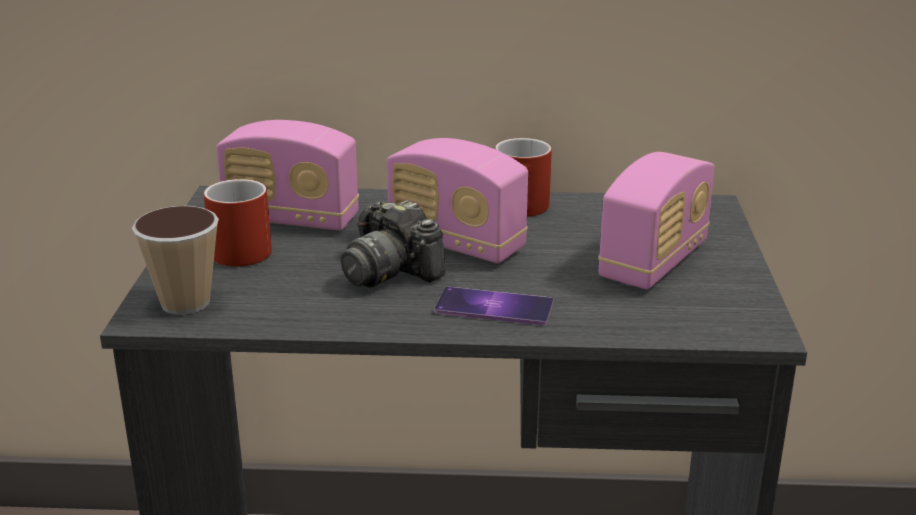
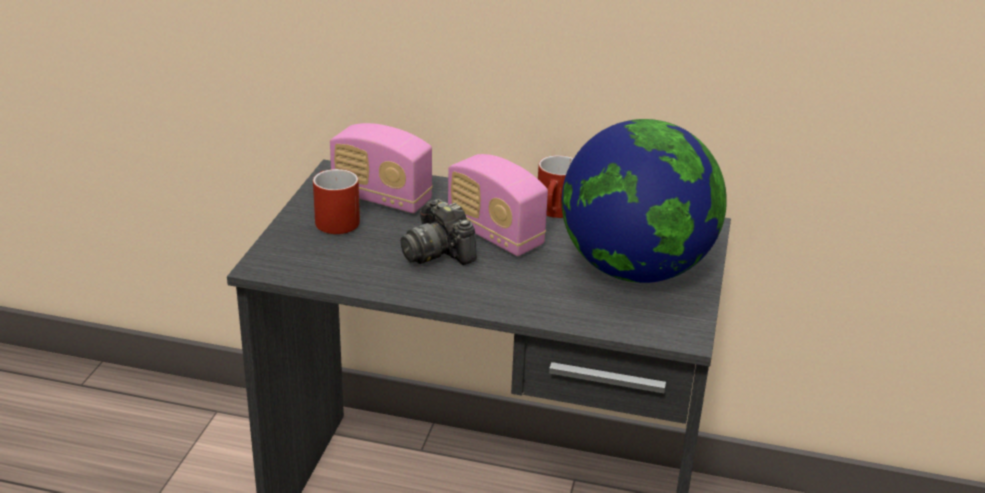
camera: 10 degrees right, 5 degrees up
cup [132,206,219,315] -> none
phone [434,287,553,325] -> none
radio [598,152,715,289] -> globe [562,119,727,283]

